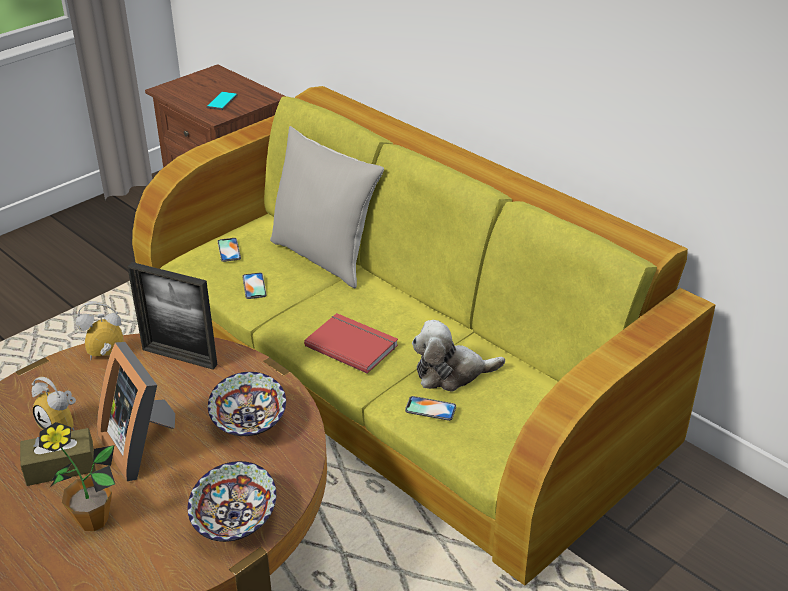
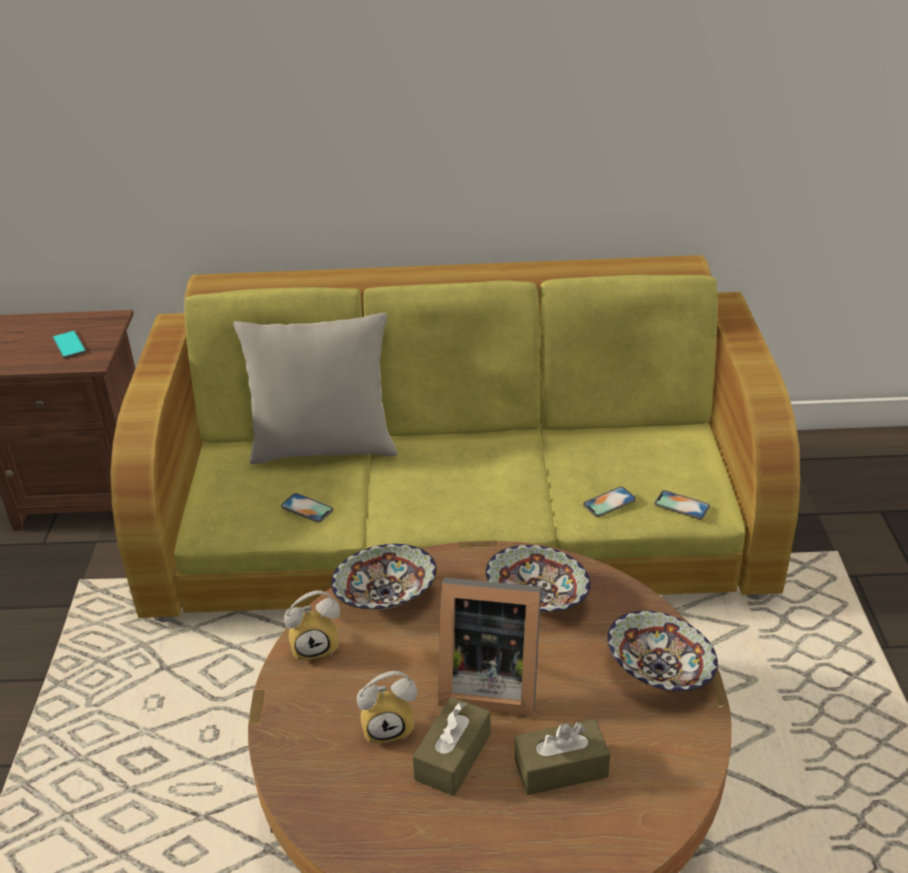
camera: 45 degrees left, 0 degrees up
potted plant [39,422,115,531] -> brown tissue box [515,719,610,795]
alarm clock [76,301,124,359] -> alarm clock turned 135 degrees counterclockwise [284,590,340,662]
picture frame [127,262,217,370] -> bowl [331,544,437,610]
phone [218,238,241,262] -> phone moved to [655,490,710,519]
red book [304,313,398,374] -> none
plush toy [412,320,505,392] -> none

